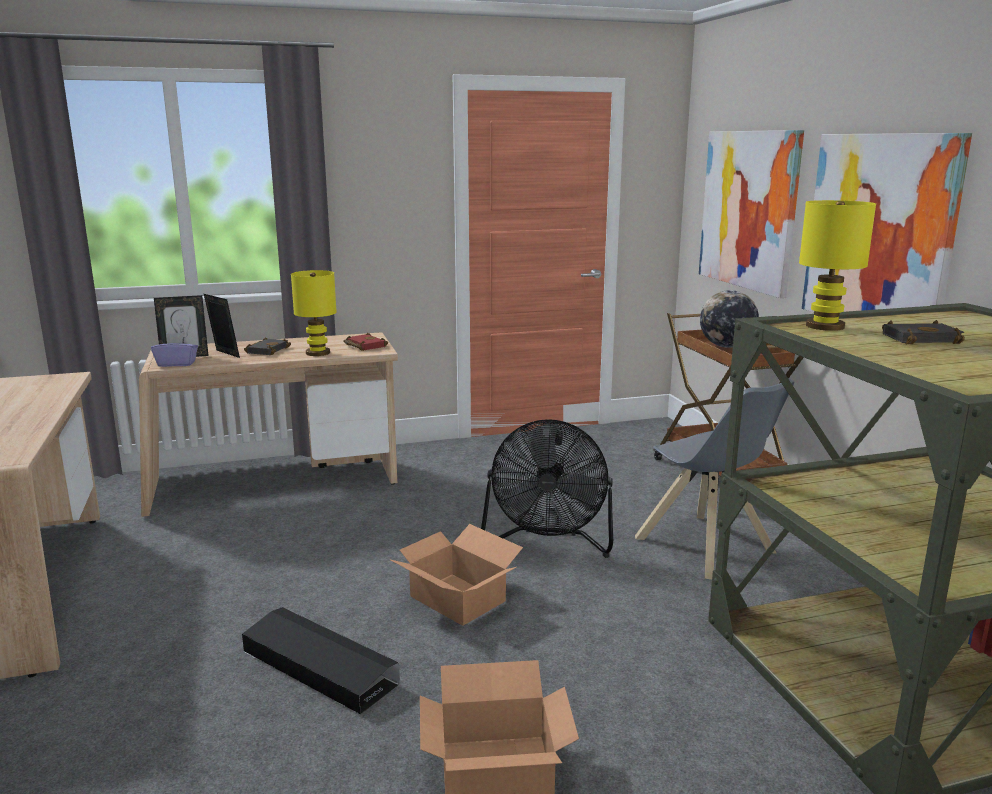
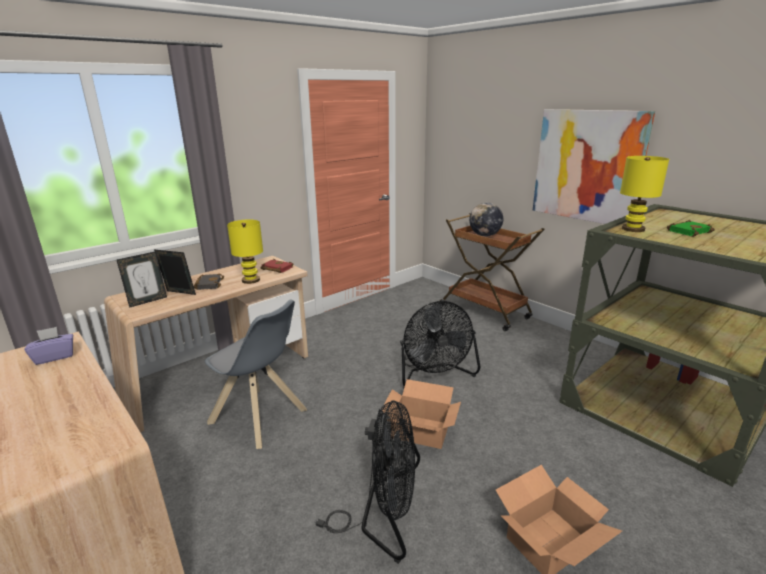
camera: 25 degrees left, 5 degrees up
purple tissue box [151,333,198,367] -> purple tissue box moved to [24,327,73,365]
black storage box [242,607,400,714] -> black fan [315,400,420,564]
grey chair [635,378,794,580] -> grey chair moved to [205,300,307,449]
picture [699,130,804,298] -> none
black book [882,320,965,344] -> green book [667,220,715,237]

